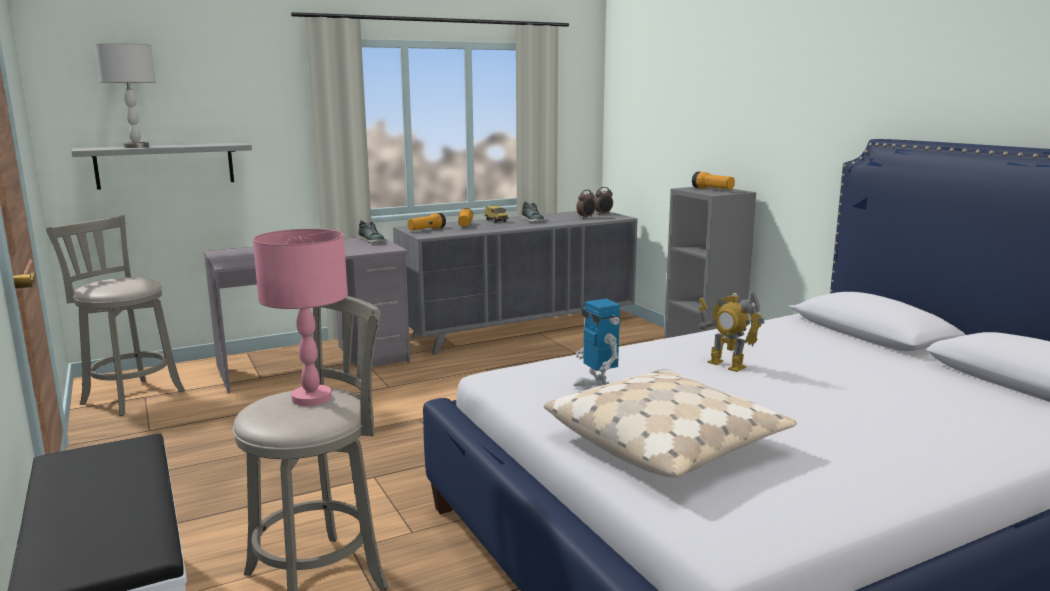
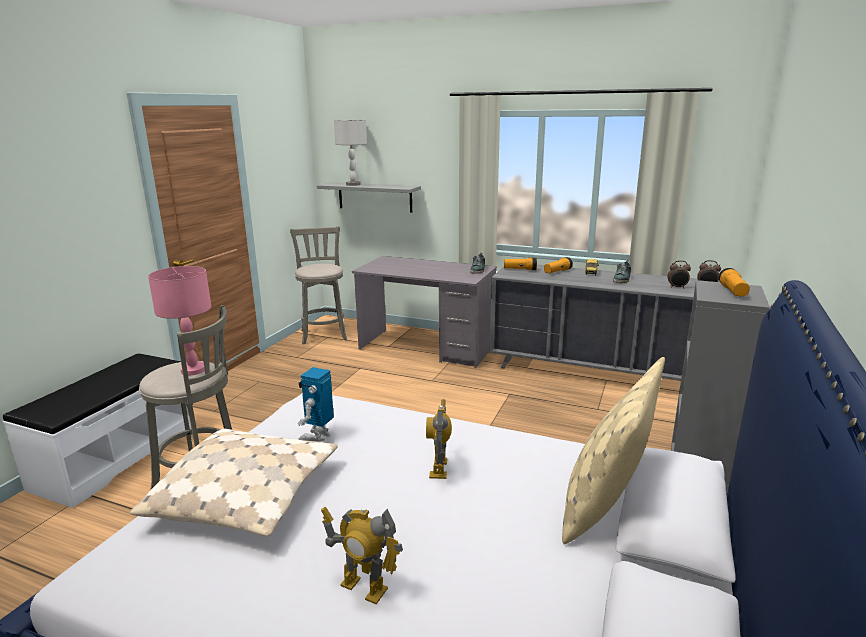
camera: 50 degrees right, 5 degrees up
none -> toy robot [321,507,403,604]
none -> beige pillow [562,357,665,544]

